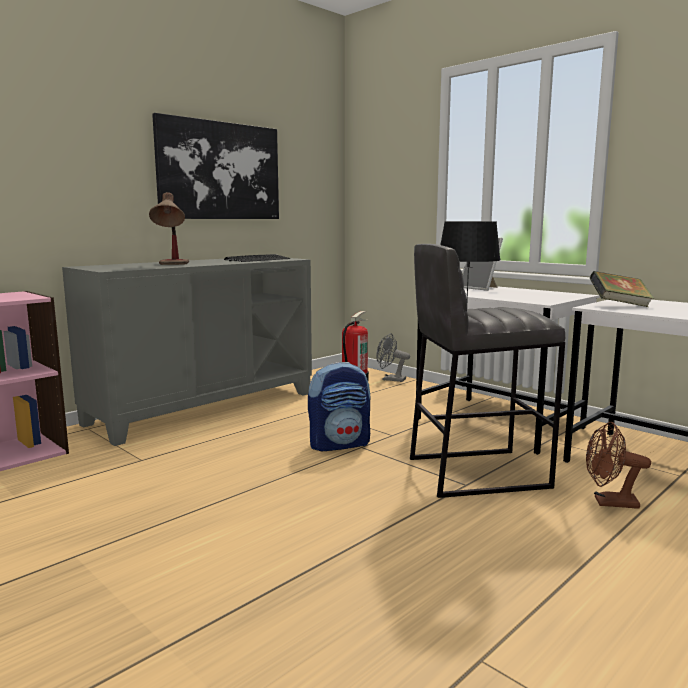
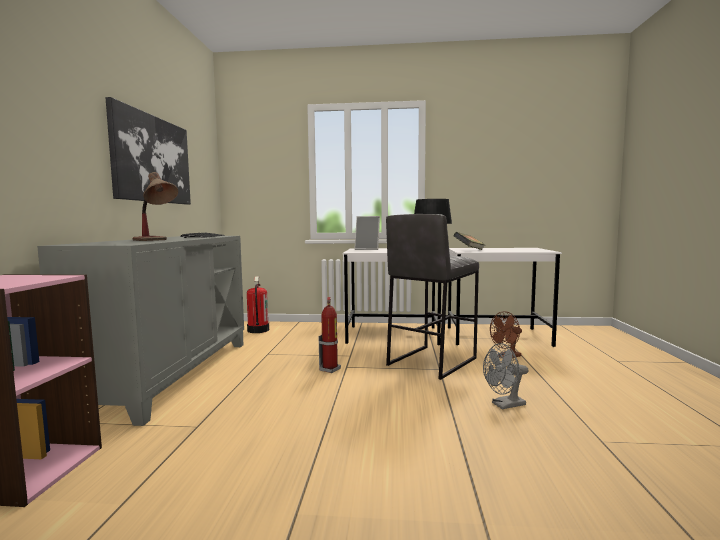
camera: 40 degrees left, 5 degrees down
backpack [308,362,370,451] -> fire extinguisher [319,297,341,373]
grey fan [376,333,410,382] -> grey fan moved to [483,343,529,409]

